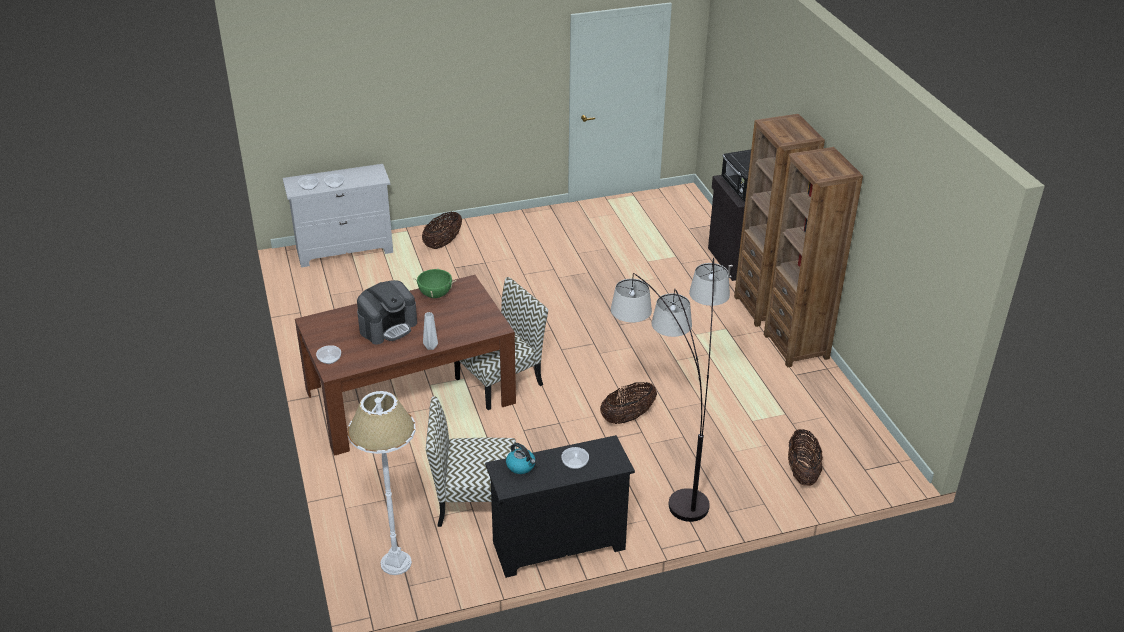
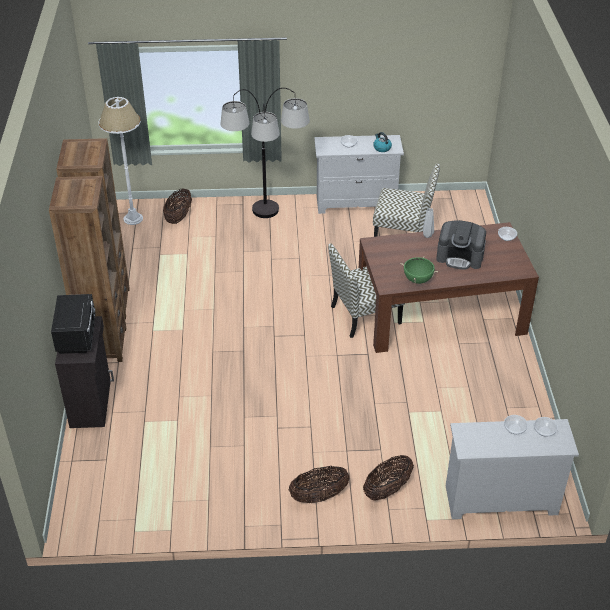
camera: 165 degrees left, 5 degrees up
white floor lamp [348,391,416,575] -> white floor lamp moved to [98,97,143,225]
coffee machine [357,280,417,345] -> coffee machine turned 135 degrees counterclockwise [436,220,486,270]
black dresser [485,435,635,578] -> white dresser [314,135,404,214]
basket [600,382,657,424] -> basket moved to [289,466,350,503]

